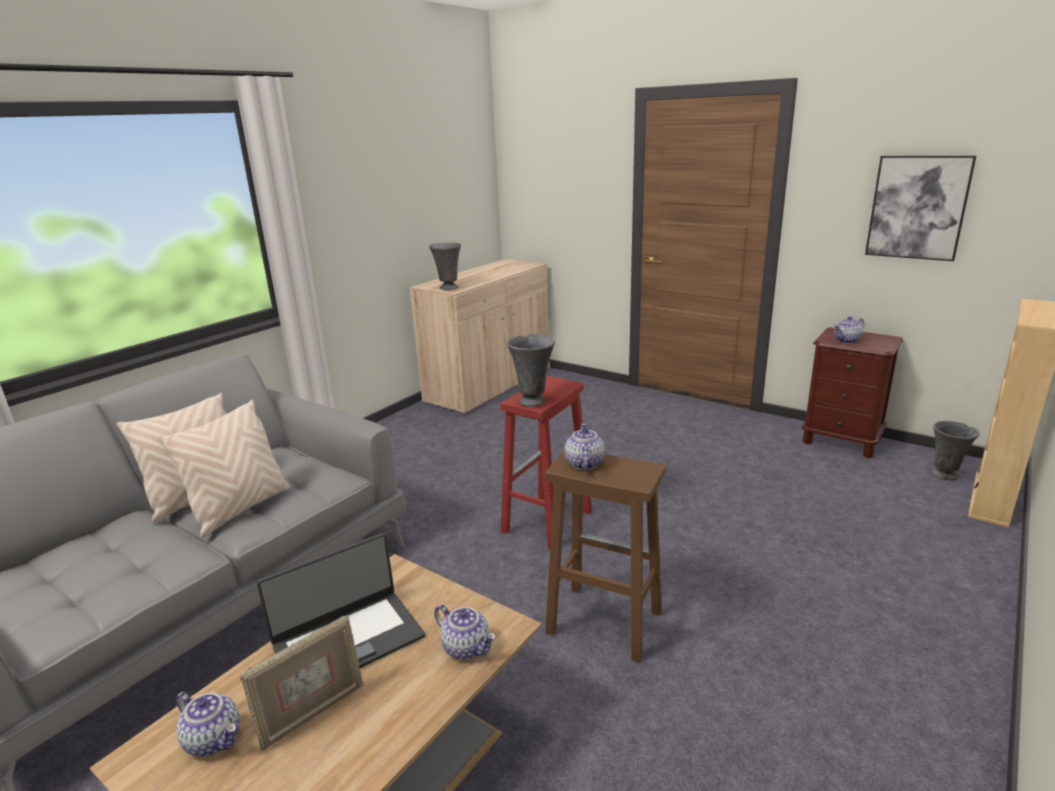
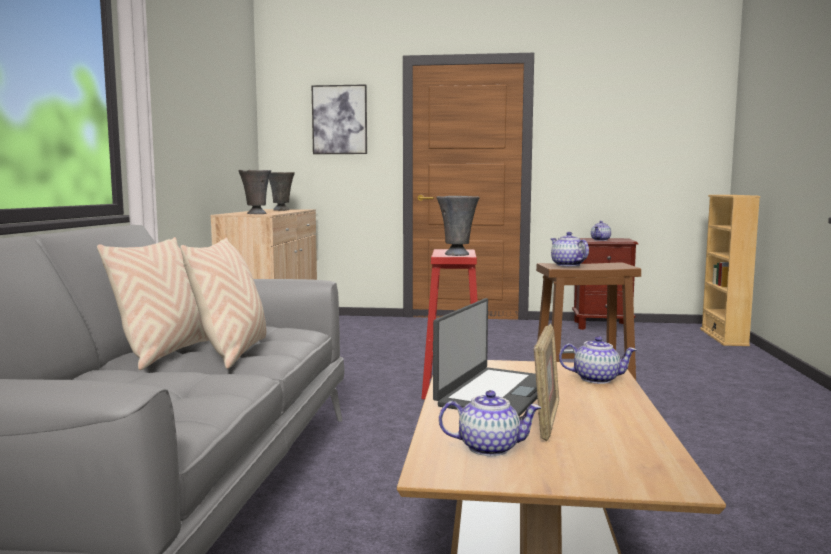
camera: 30 degrees left, 15 degrees down
picture [865,155,977,261] -> picture moved to [312,84,367,154]
grey vase [931,421,980,481] -> grey vase moved to [269,172,295,211]

